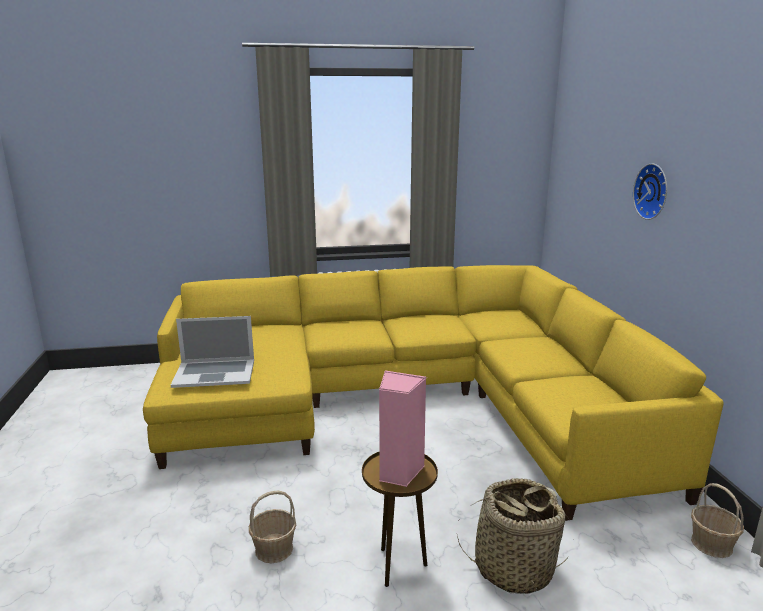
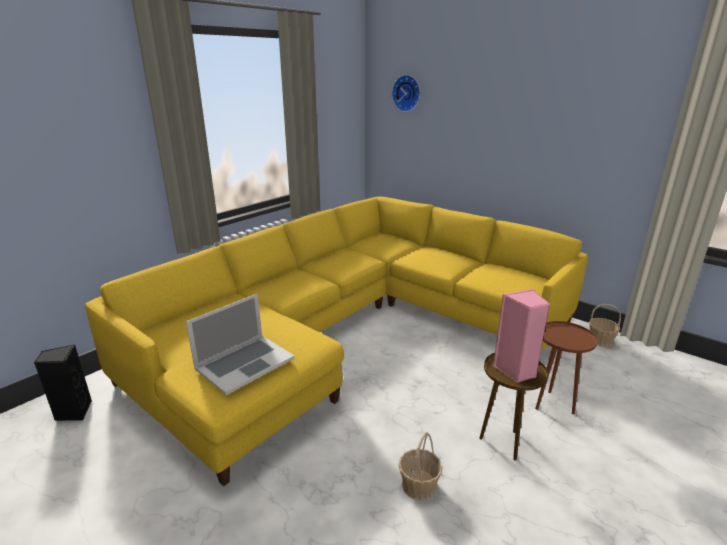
camera: 40 degrees left, 5 degrees up
basket [457,478,569,594] -> brown side table [535,321,598,414]
wall clock [633,163,667,220] -> wall clock moved to [392,75,420,112]
none -> black speaker [34,345,92,421]

